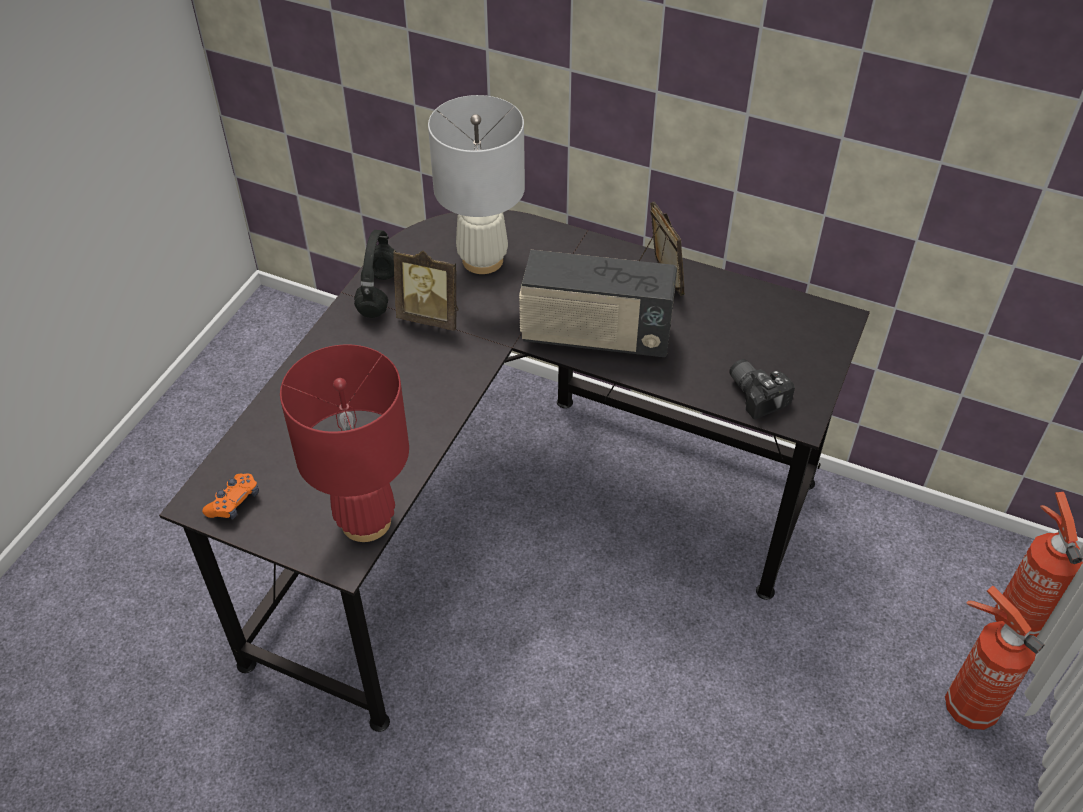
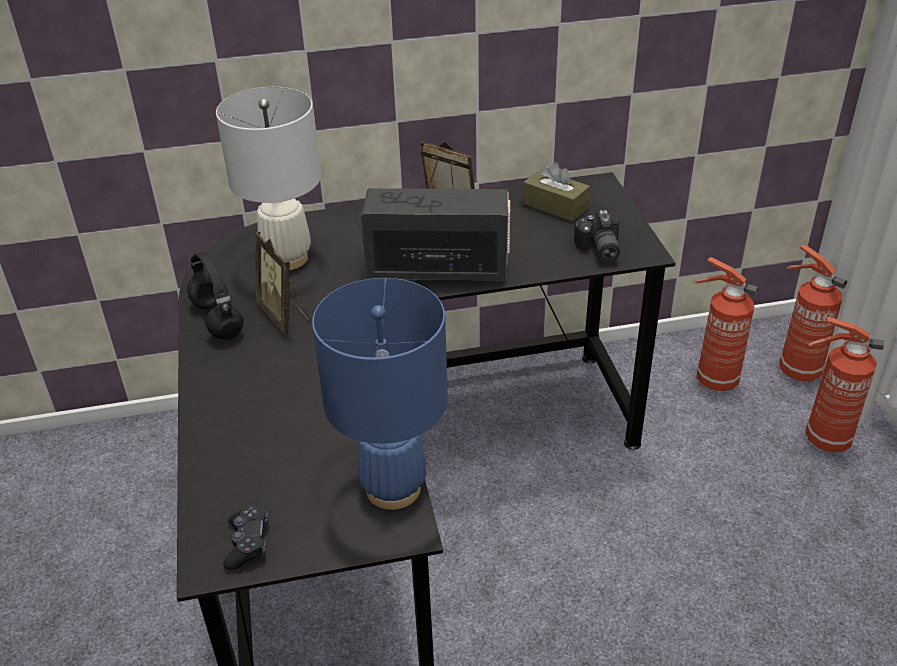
camera: 35 degrees left, 10 degrees down
orange game controller [202,474,259,520] -> black game controller [223,505,269,570]
red table lamp [280,345,409,542] -> blue table lamp [312,278,448,510]
picture frame [393,250,459,331] -> picture frame turned 75 degrees clockwise [255,232,310,334]
radio [519,250,677,357] -> radio turned 150 degrees counterclockwise [361,188,510,281]
camera [729,359,795,419] -> camera turned 120 degrees counterclockwise [574,210,620,262]
none -> brown tissue box [523,162,590,221]
none -> fire extinguisher [694,257,759,391]

